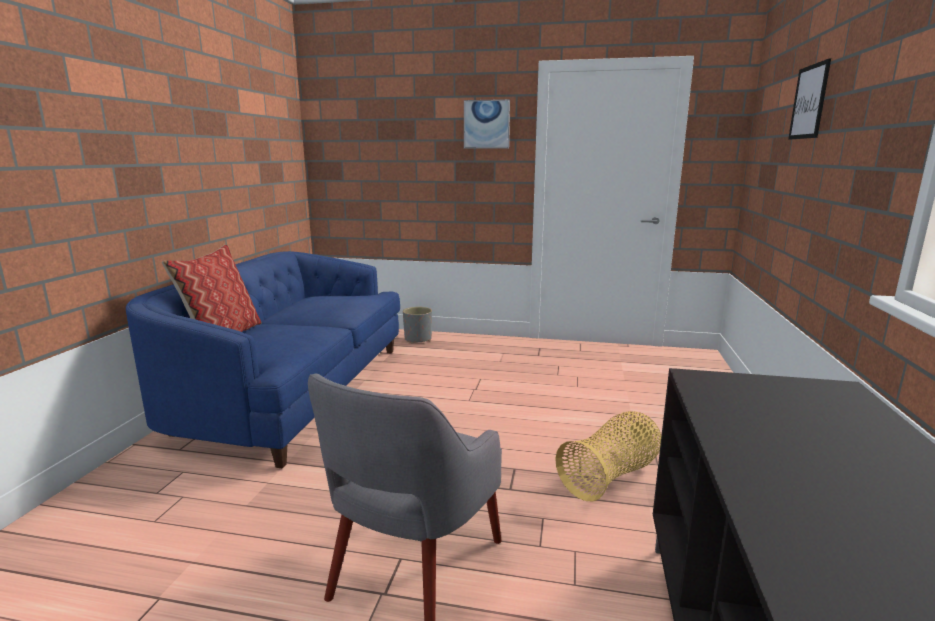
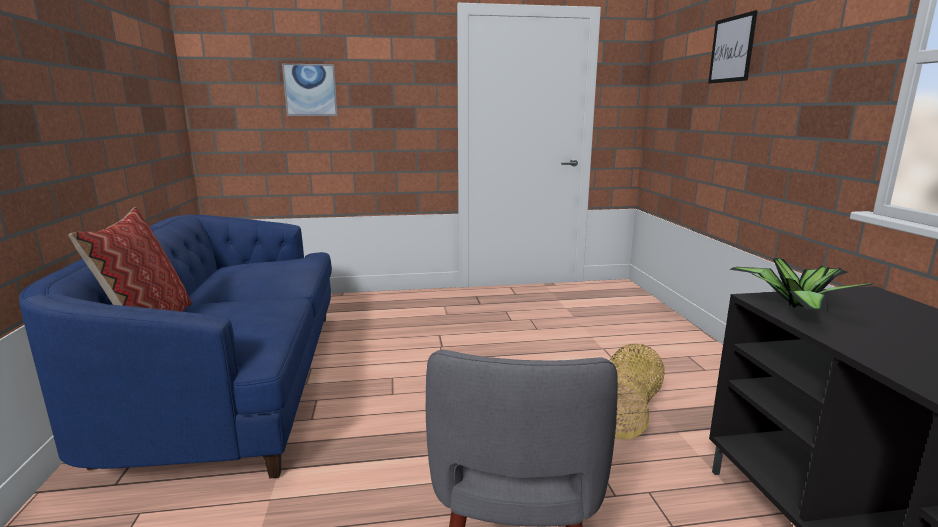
camera: 20 degrees left, 0 degrees up
grey planter [403,307,432,344] -> none
picture [464,99,510,149] -> picture moved to [282,64,338,116]
none -> potted plant [729,258,873,312]

